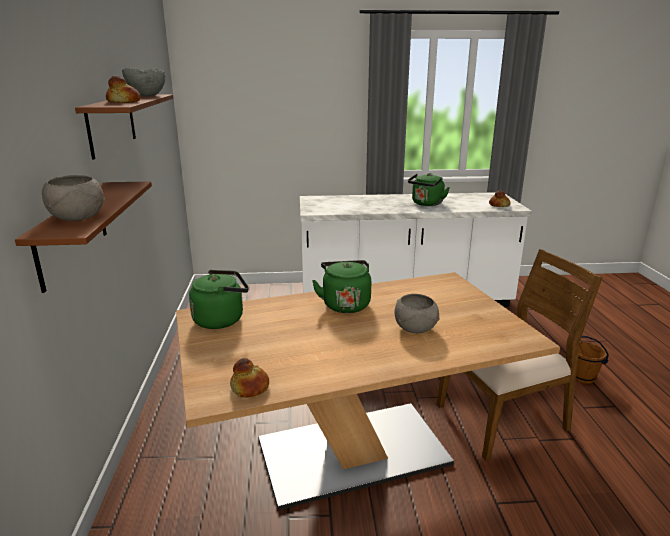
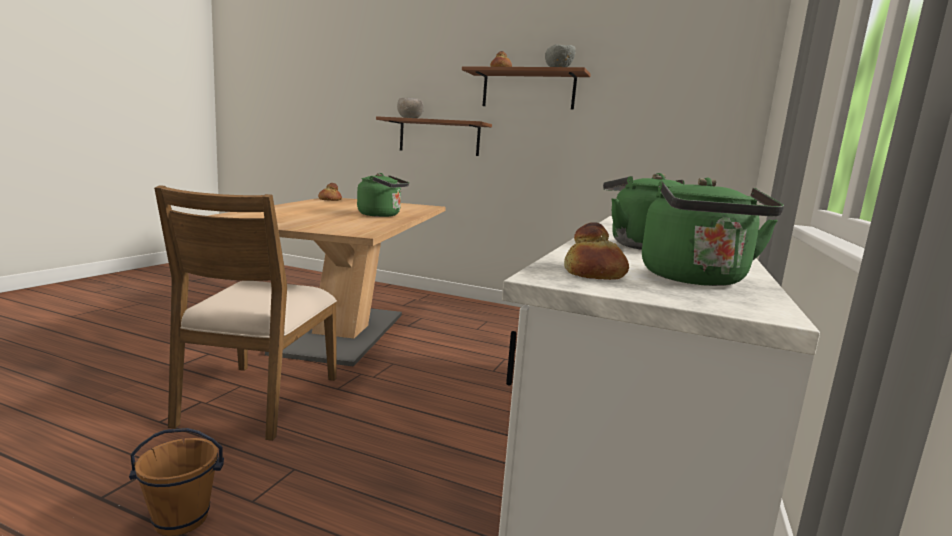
camera: 115 degrees right, 10 degrees down
green kettle [189,270,249,329] -> green kettle moved to [642,178,784,286]
grey bowl [394,294,440,333] -> none

